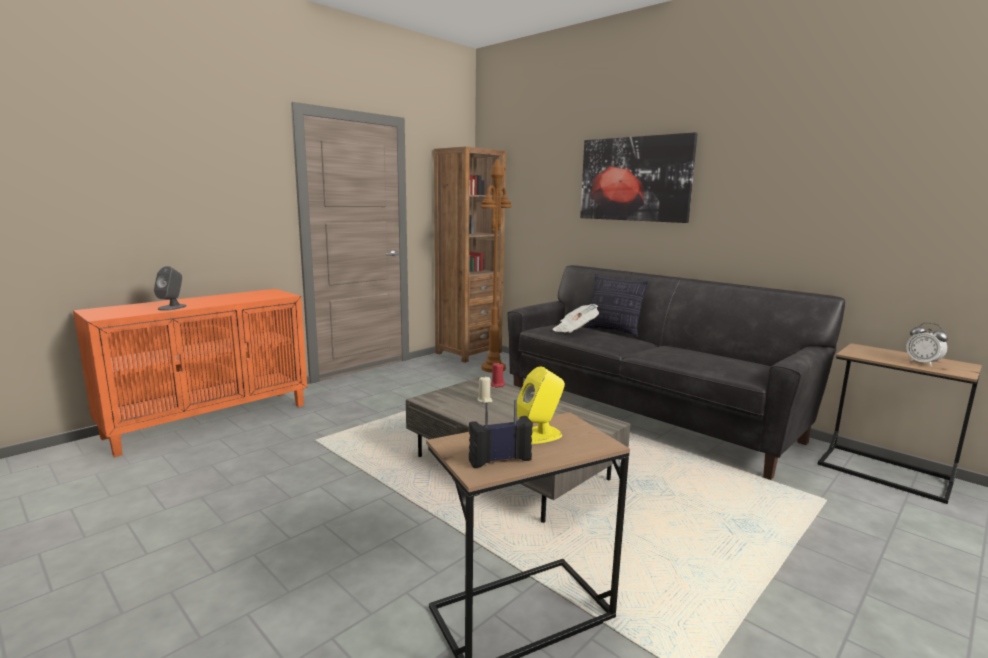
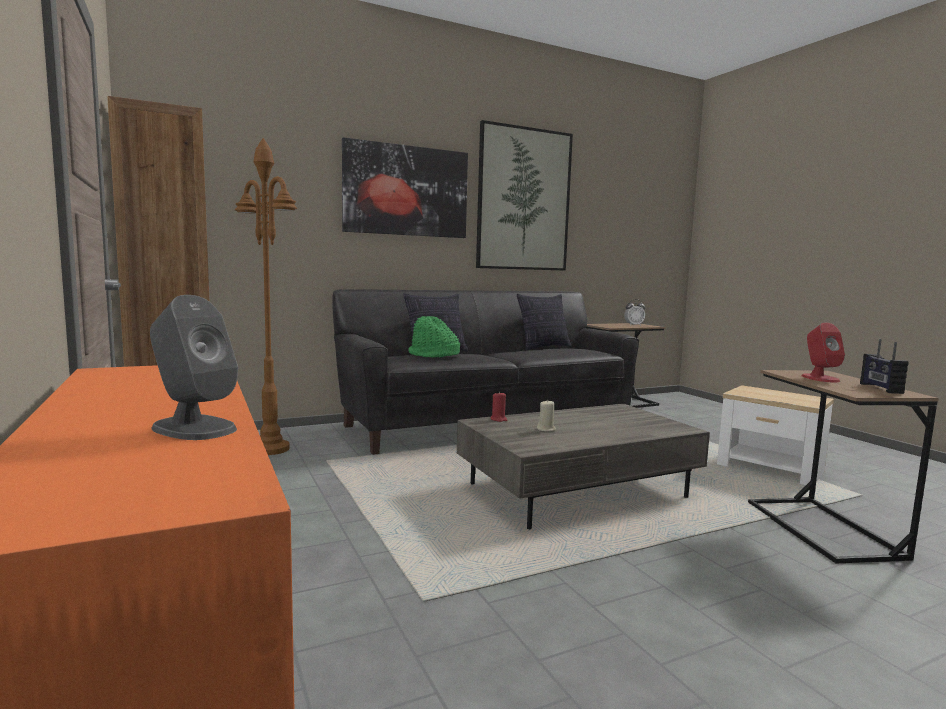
camera: 70 degrees left, 5 degrees down
yellow speaker [517,367,565,444] -> red speaker [802,323,845,382]
newspaper [553,304,599,333] -> green hat [408,316,460,358]
none -> picture [476,120,573,271]
none -> pillow [517,294,572,351]
none -> side table [717,385,834,485]

